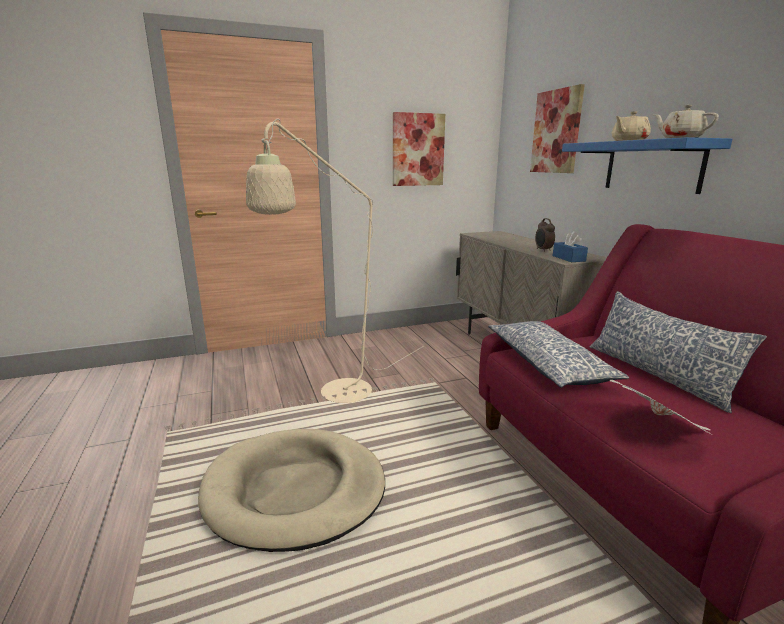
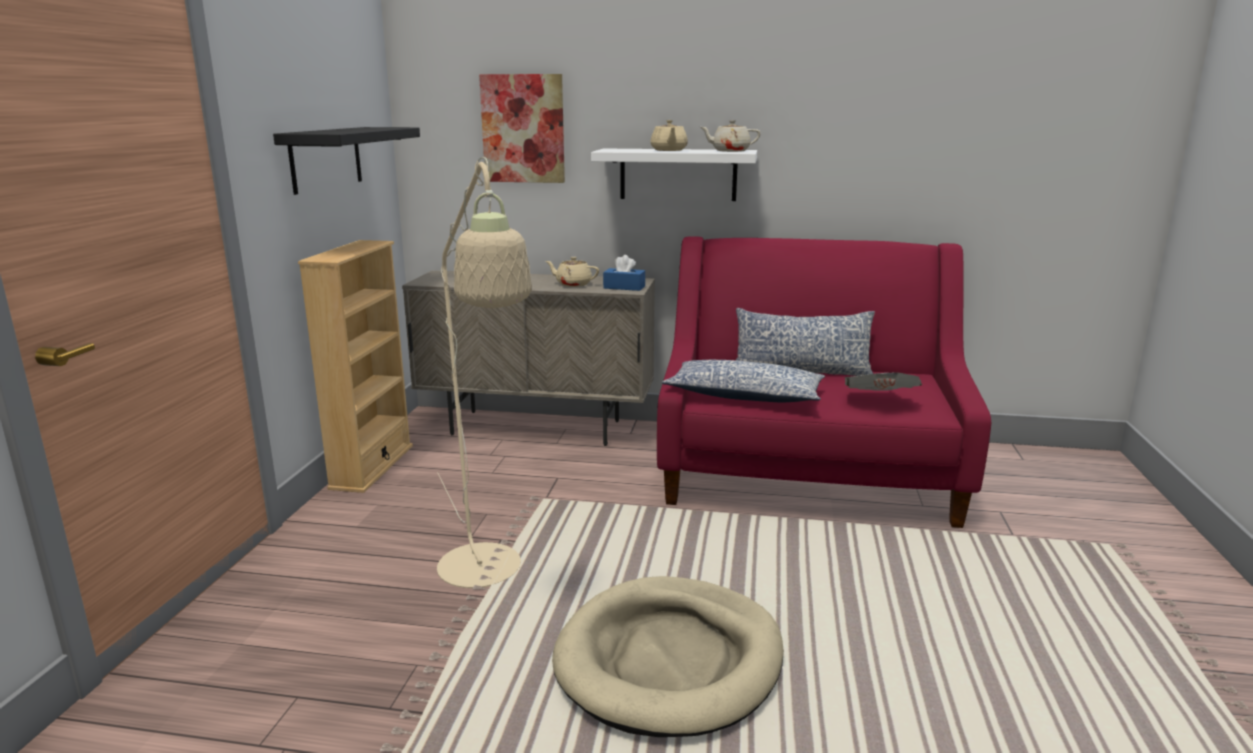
camera: 60 degrees left, 0 degrees up
picture [393,112,445,186] -> black shelf [273,127,420,195]
alarm clock [535,218,555,252] -> beige teapot [546,257,599,287]
blue shelf [562,137,732,194] -> white shelf [591,148,757,201]
none -> beige bookcase [298,240,413,493]

